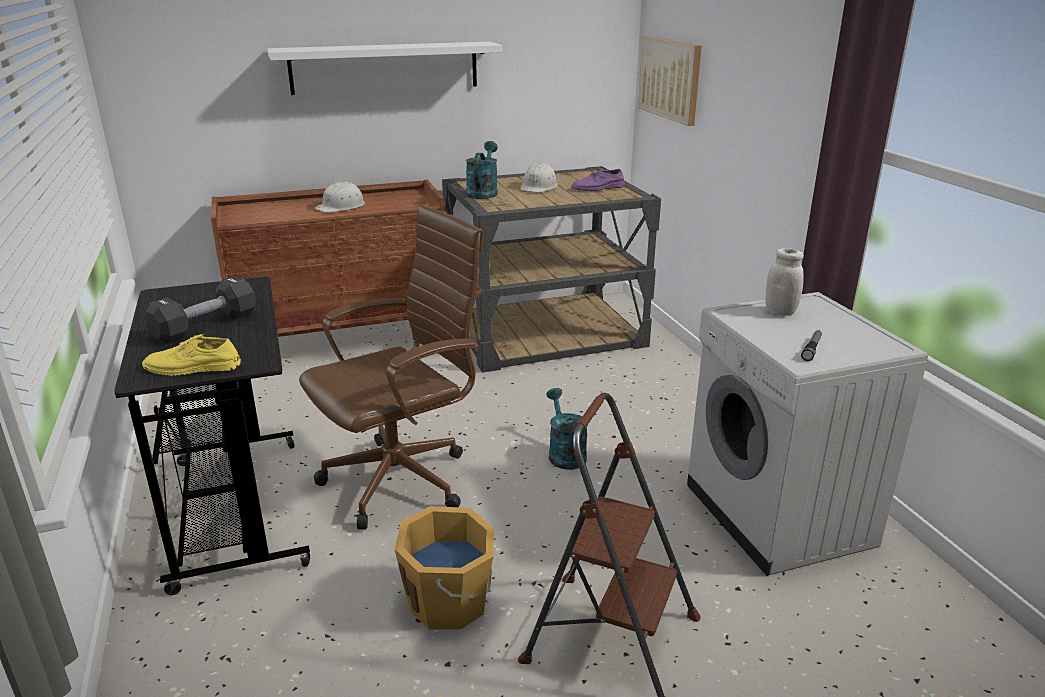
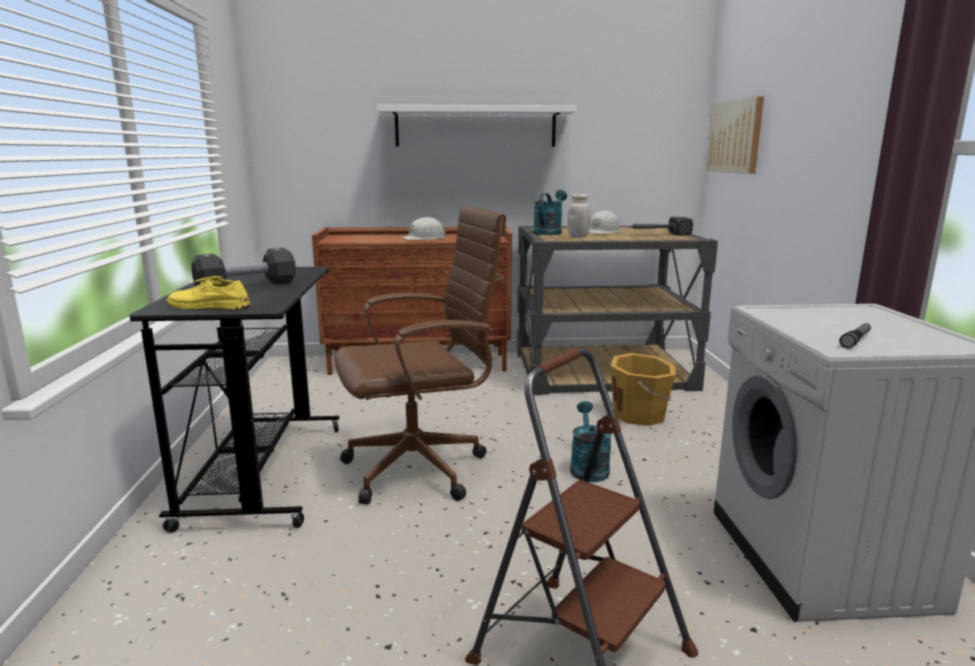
camera: 15 degrees right, 10 degrees down
orange bucket [395,506,494,629] -> orange bucket moved to [611,353,676,426]
purple shoe [571,168,625,191] -> hammer [630,217,693,235]
white jar [765,248,804,316] -> white jar moved to [567,194,590,238]

